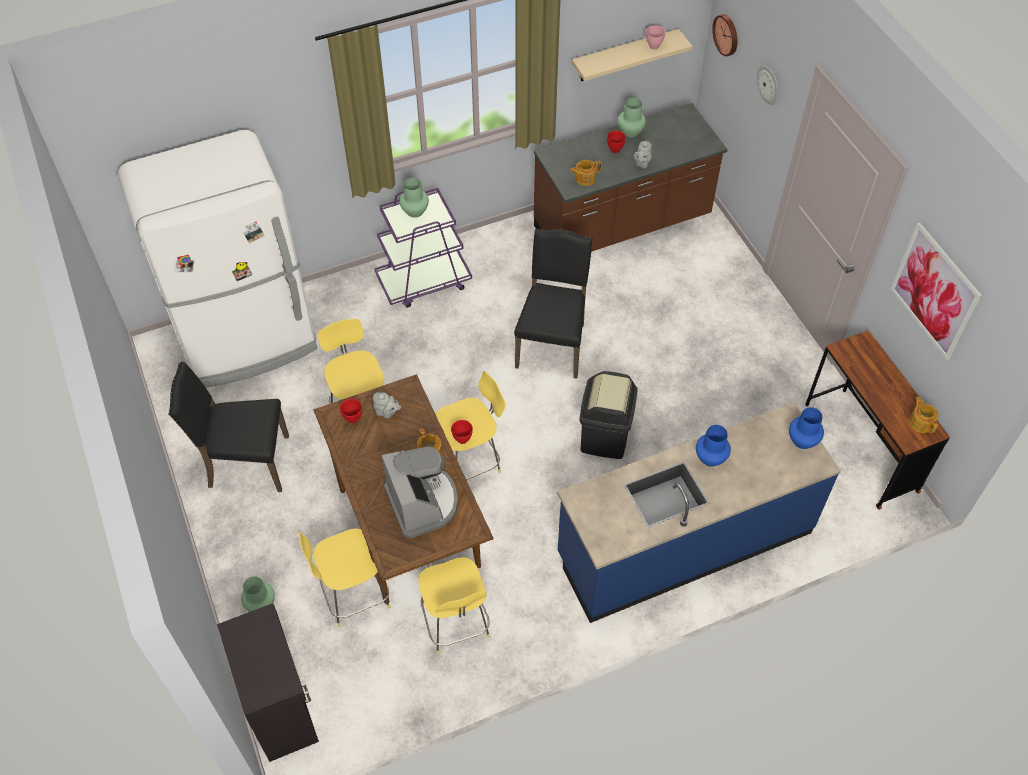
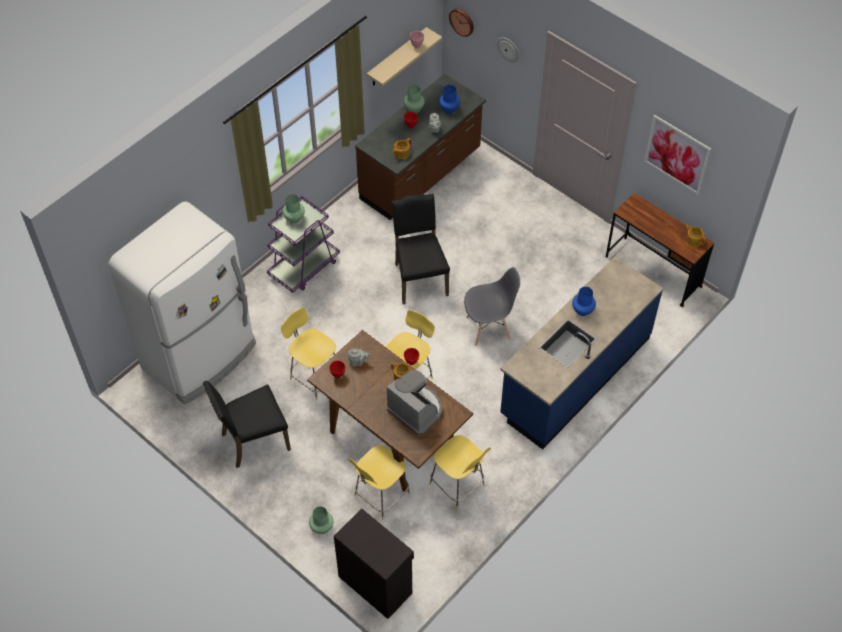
camera: 25 degrees left, 0 degrees up
black trash can [580,371,638,459] -> grey chair [464,267,520,346]
blue vase [789,407,824,449] -> blue vase moved to [439,85,460,114]

